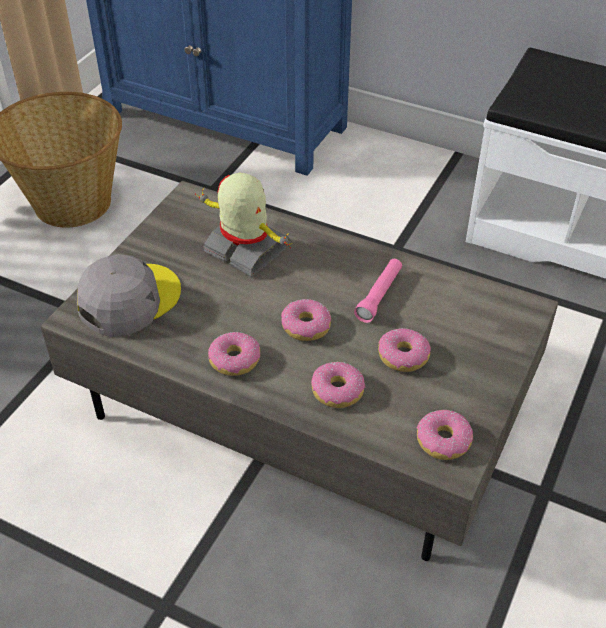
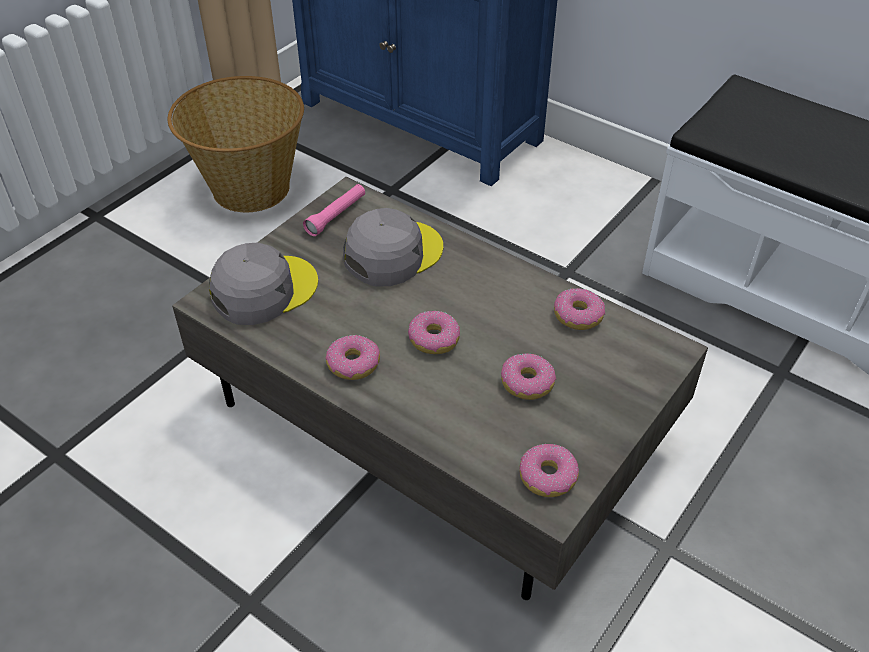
camera: 10 degrees right, 0 degrees up
toy robot [195,173,292,277] -> grey cap [343,208,443,287]
donut [311,362,365,408] -> donut moved to [554,288,605,330]
pink flashlight [354,259,402,323] -> pink flashlight moved to [303,184,365,236]

